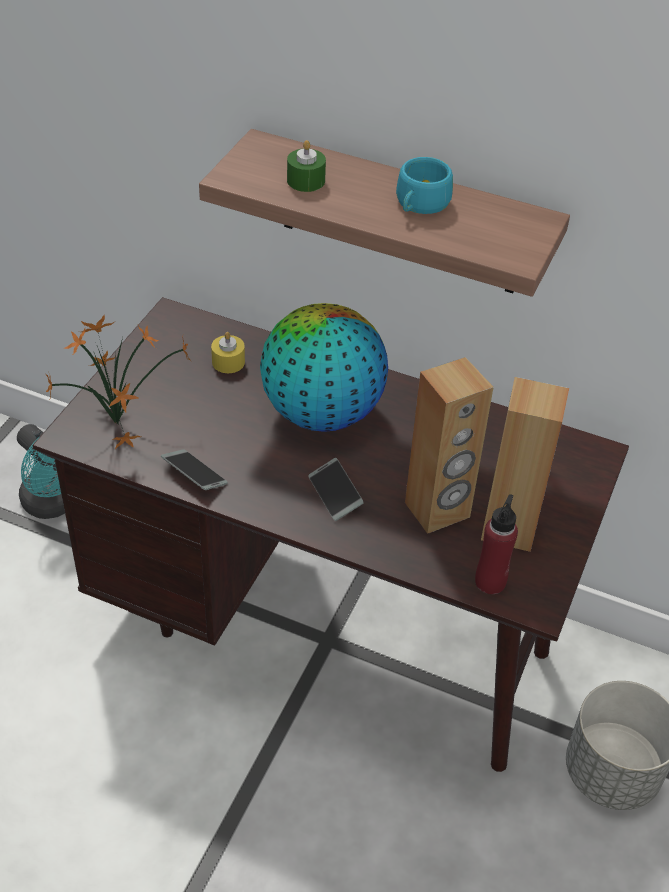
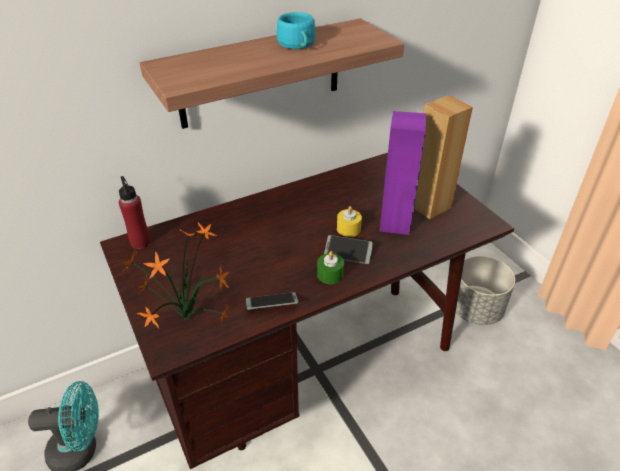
camera: 50 degrees left, 5 degrees down
yellow candle [211,332,245,373] -> yellow candle moved to [337,206,362,237]
globe [260,303,388,432] -> none
green candle [287,140,326,192] -> green candle moved to [317,251,344,284]
brown speaker [405,357,494,534] -> purple speaker [379,111,426,235]
red bottle [475,494,518,594] -> red bottle moved to [119,176,151,249]

